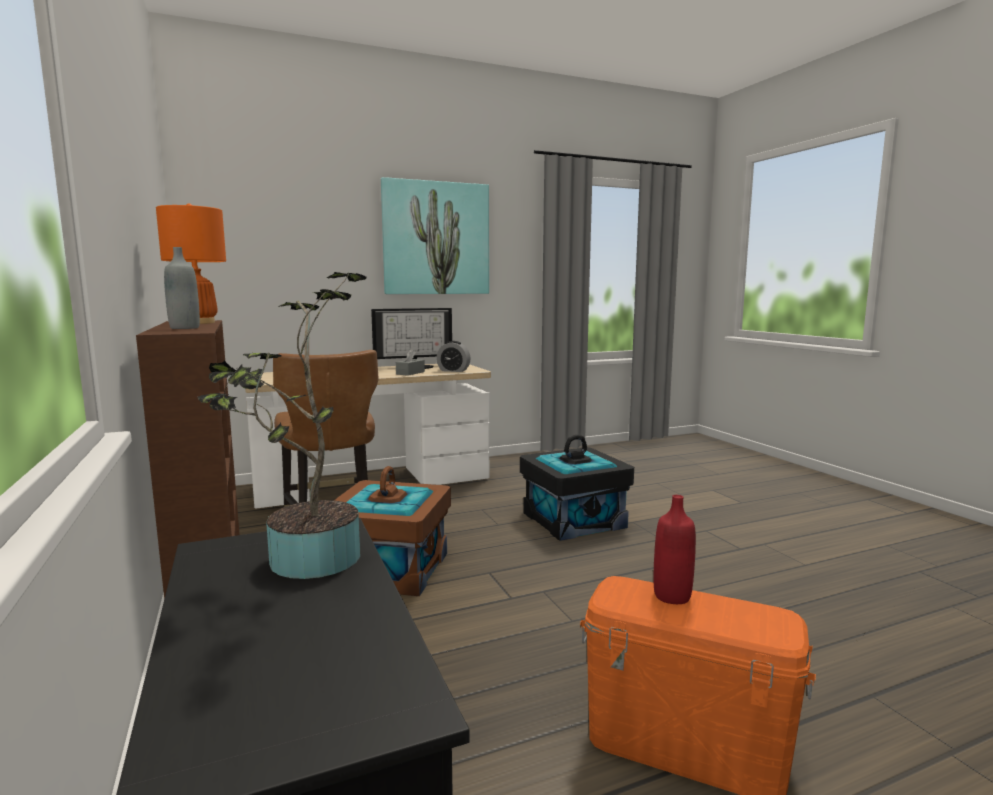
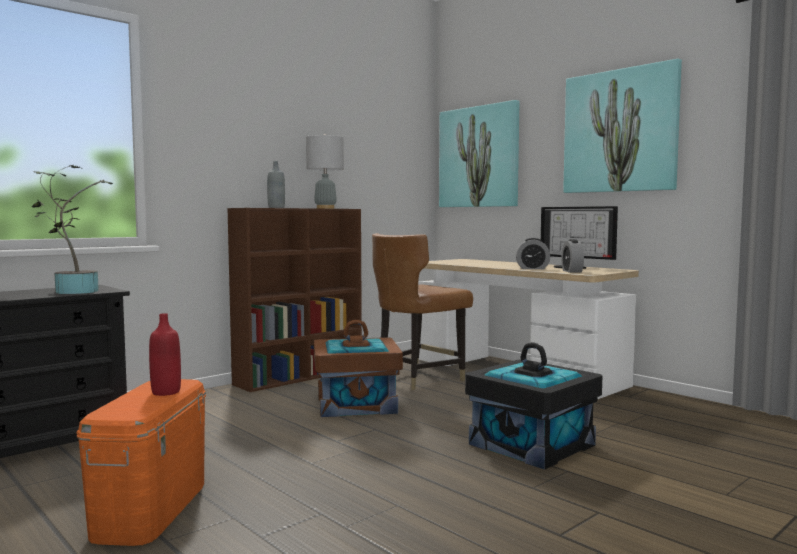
camera: 70 degrees right, 5 degrees down
orange table lamp [156,204,226,324] -> grey table lamp [306,134,344,209]
grey tissue box [396,349,425,376] -> alarm clock [516,238,550,269]
none -> picture [439,100,519,207]

